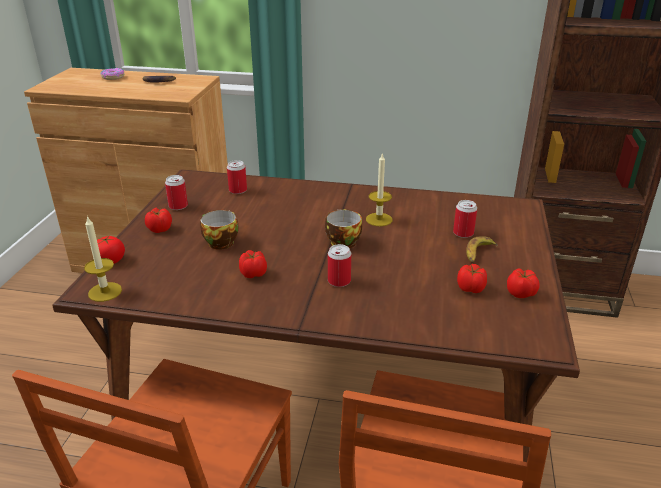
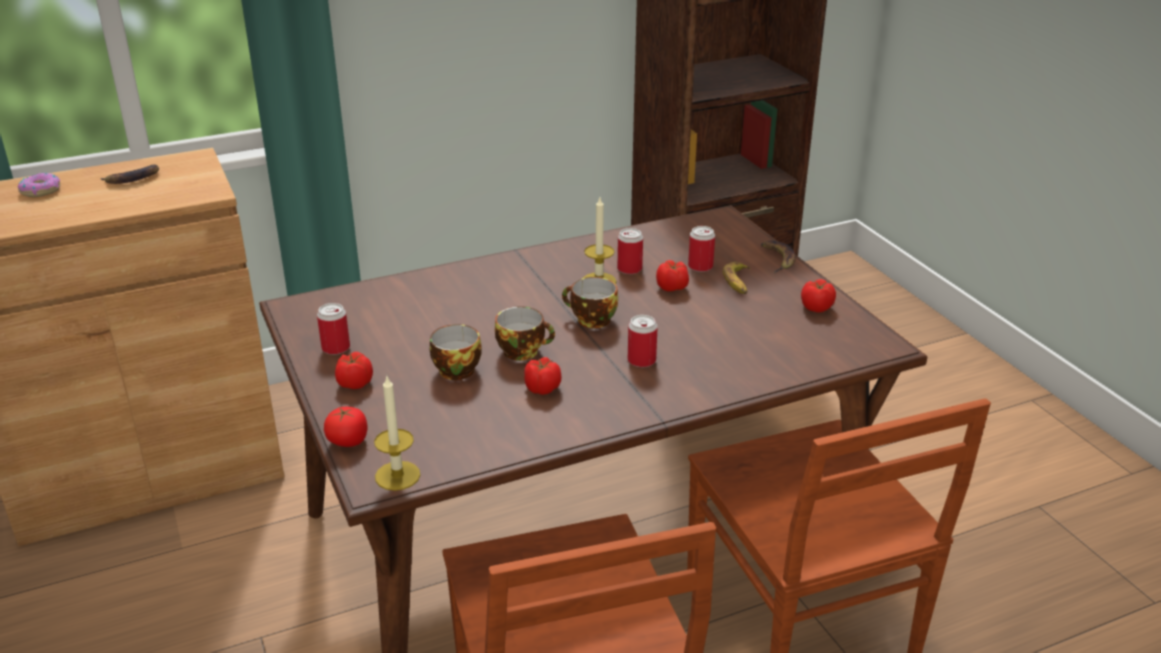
camera: 35 degrees left, 0 degrees up
can [227,160,247,194] -> can moved to [617,228,643,274]
tomato [457,264,487,293] -> tomato moved to [656,260,689,291]
none -> cup [495,306,555,361]
none -> banana [761,241,796,273]

